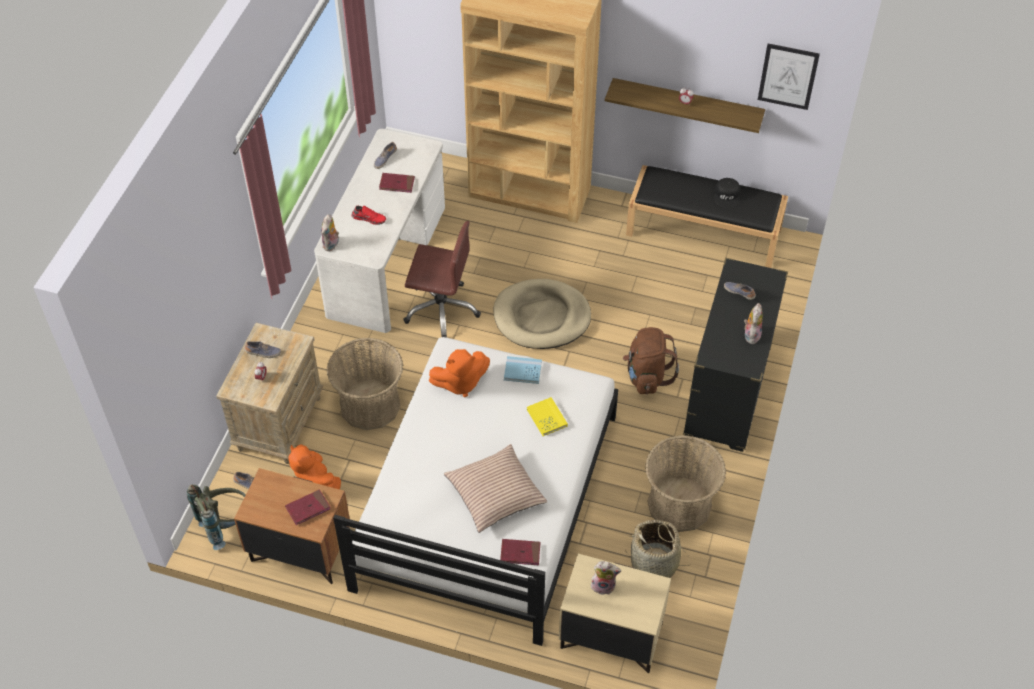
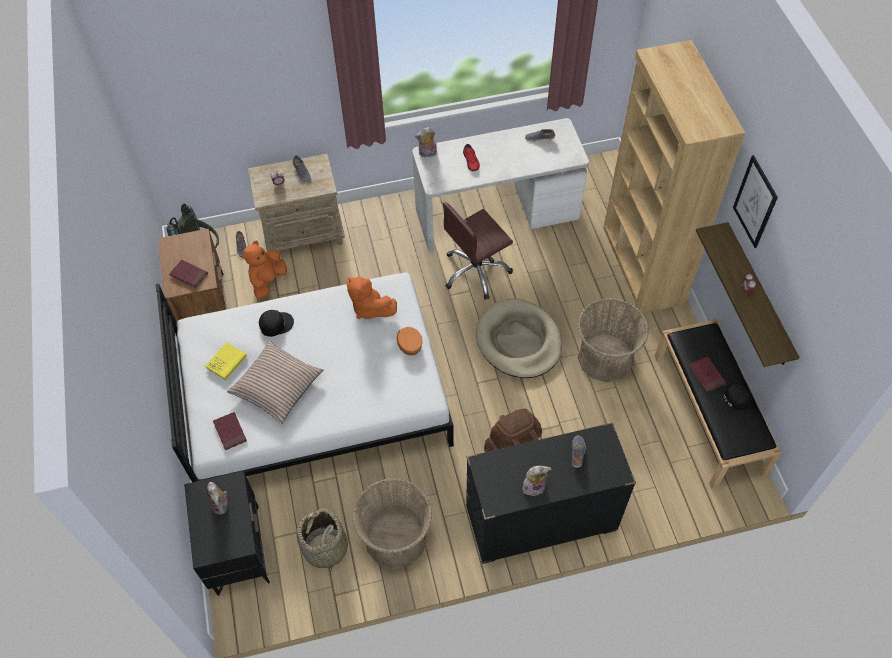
camera: 60 degrees right, 5 degrees up
basket [327,338,403,430] -> basket moved to [578,298,649,382]
red book [379,173,415,193] -> red book moved to [689,357,726,392]
brown office chair [403,221,481,337] -> brown office chair turned 75 degrees clockwise [443,202,513,300]
blue book [504,356,542,384] -> orange cap [397,327,422,355]
yellow book [527,397,568,436] -> yellow book moved to [205,342,247,380]
beige nightstand [559,554,671,673] -> black nightstand [184,471,270,596]
picture [758,44,820,110] -> picture moved to [733,155,778,248]
none -> black cap [259,310,294,337]

